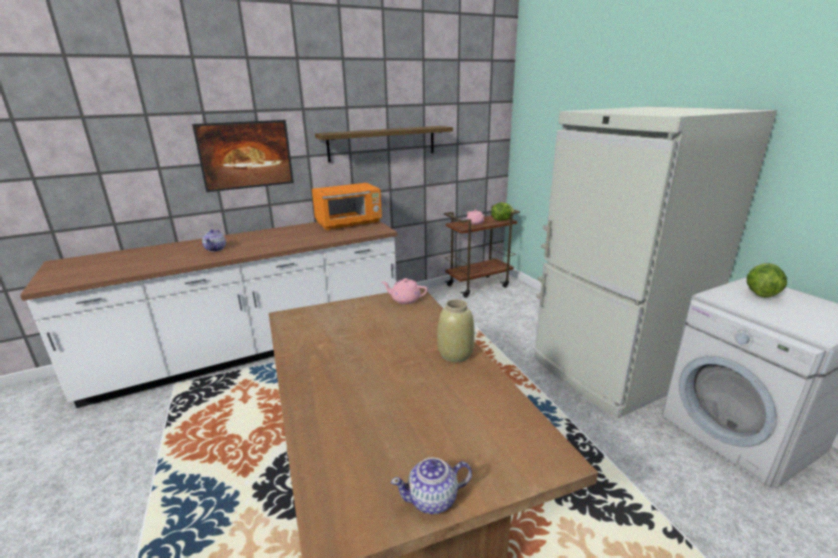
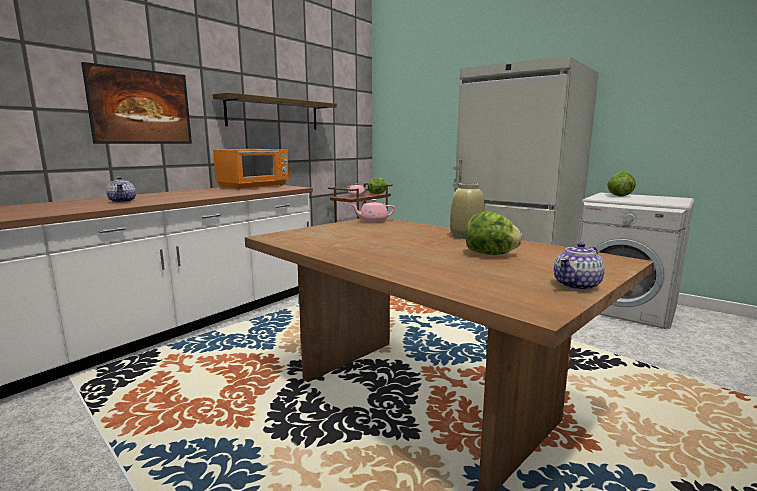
camera: 25 degrees left, 10 degrees down
none -> lettuce [466,212,522,255]

